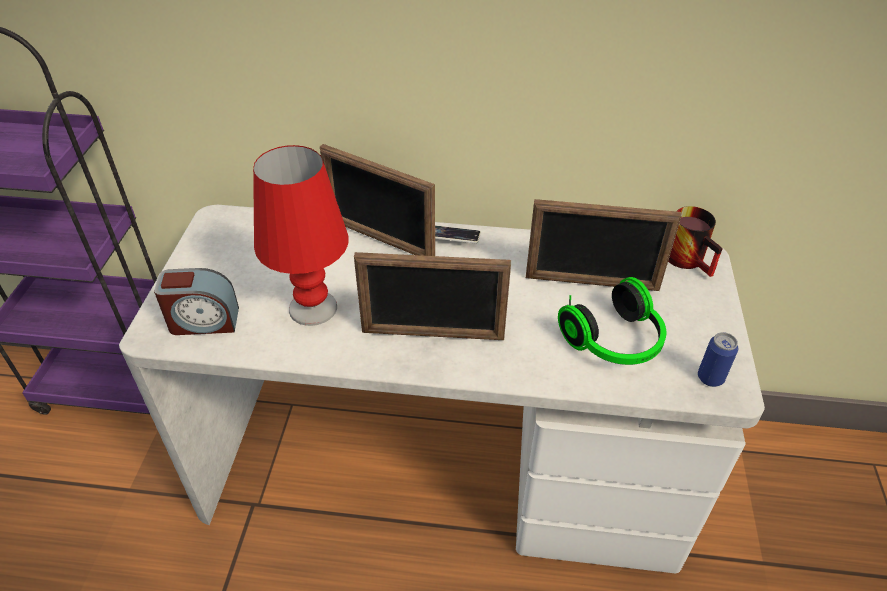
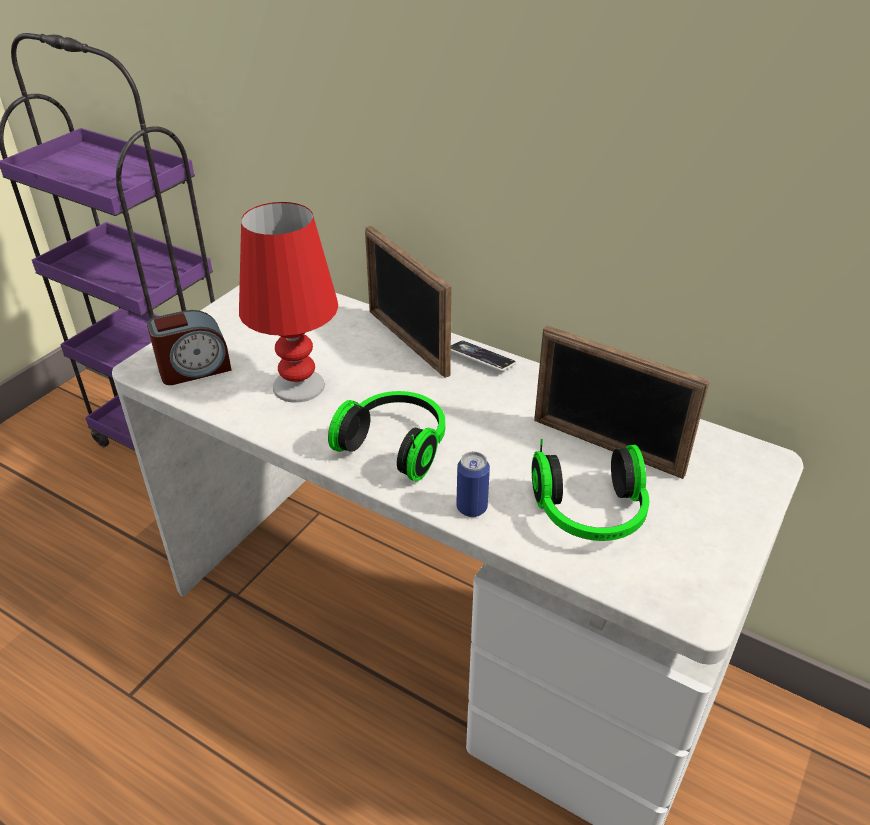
camera: 25 degrees right, 5 degrees down
alarm clock [154,268,239,335] -> alarm clock turned 45 degrees counterclockwise [147,310,232,385]
picture frame [354,252,511,340] -> headphones [328,391,445,481]
mug [668,206,723,277] -> none
can [698,332,738,387] -> can moved to [457,452,490,517]

